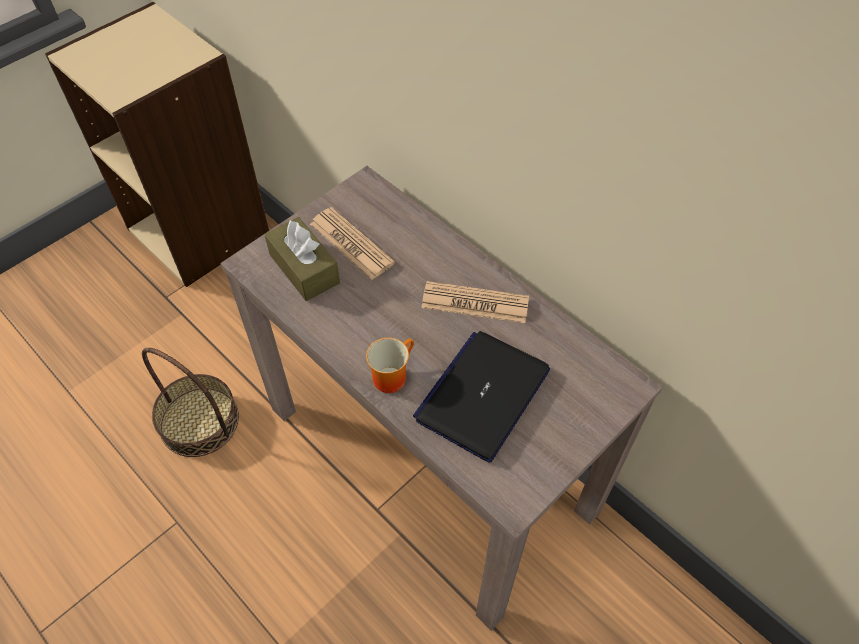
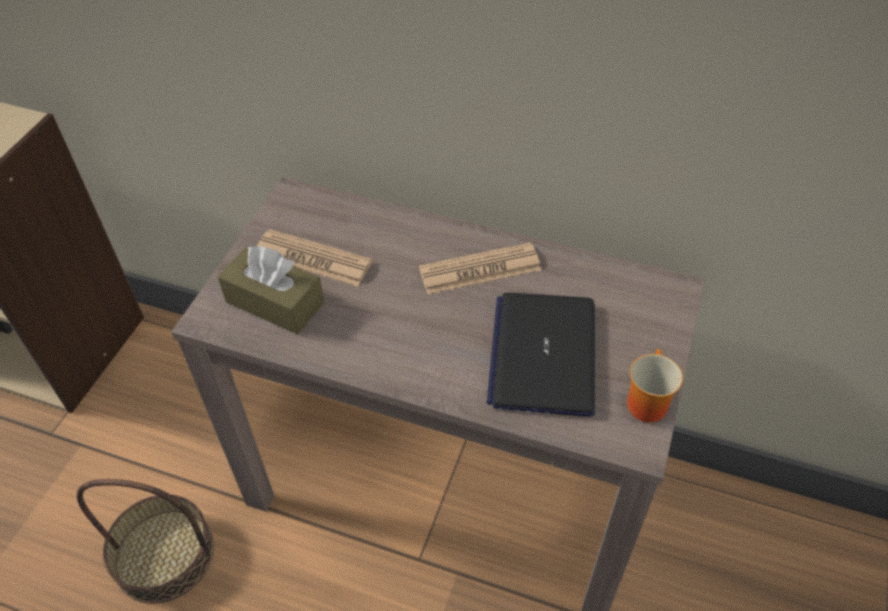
camera: 25 degrees left, 5 degrees down
mug [366,338,414,393] -> mug moved to [627,349,683,422]

